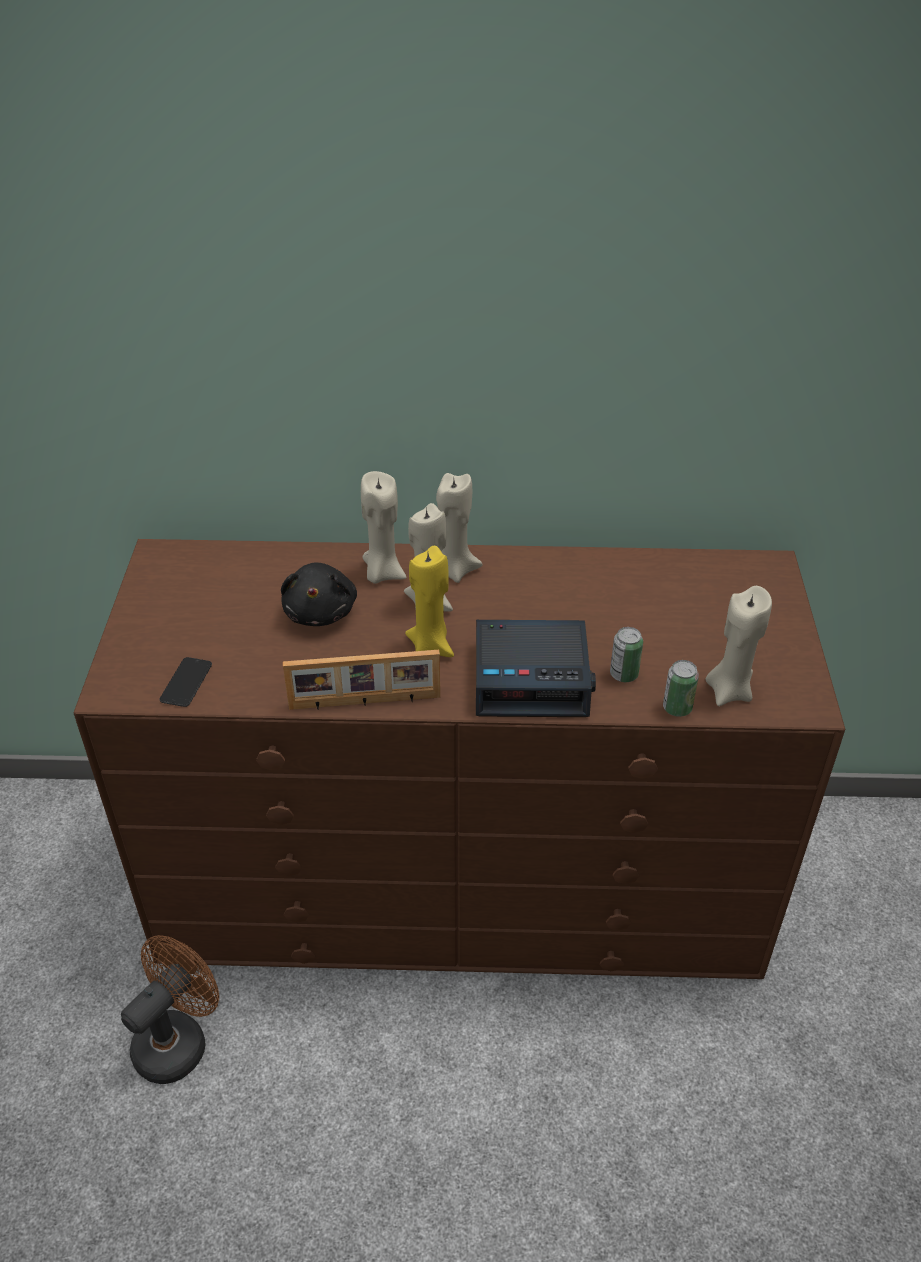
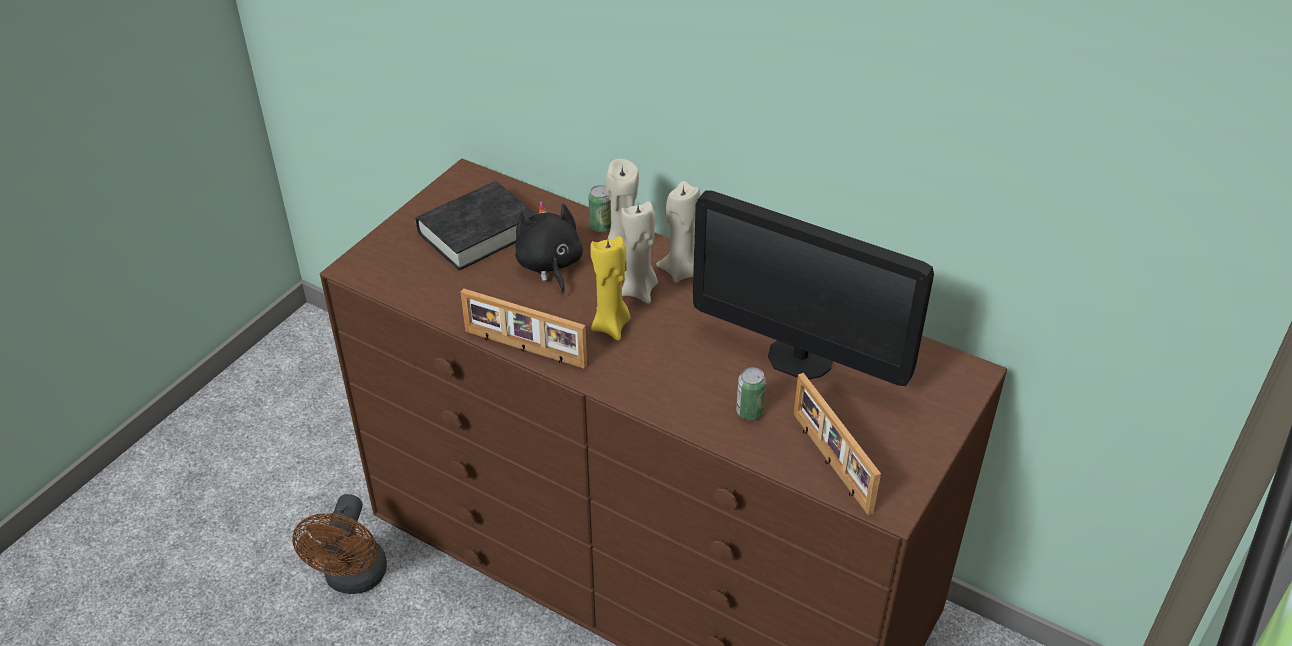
camera: 30 degrees right, 0 degrees up
brown fan [121,935,219,1084] -> brown fan turned 120 degrees clockwise [292,494,387,594]
phone [160,657,212,707] -> none
black plush toy [281,563,357,626] -> black plush toy turned 135 degrees clockwise [515,201,583,294]
alarm clock [476,620,596,717] -> none
can [663,660,699,717] -> can moved to [588,185,611,232]
beige candle [706,586,772,706] -> picture frame [794,373,881,516]
none -> black book [416,181,536,270]
none -> monitor [693,190,934,386]

